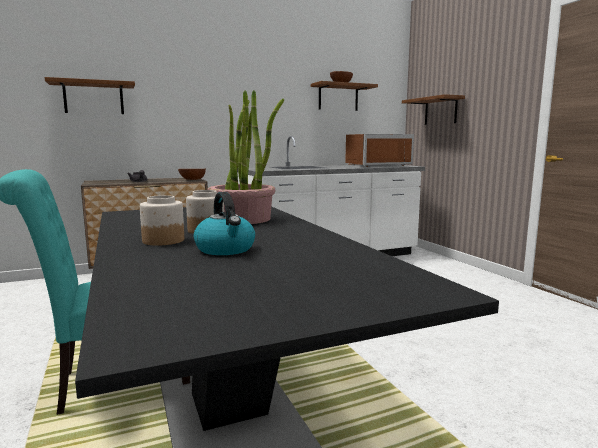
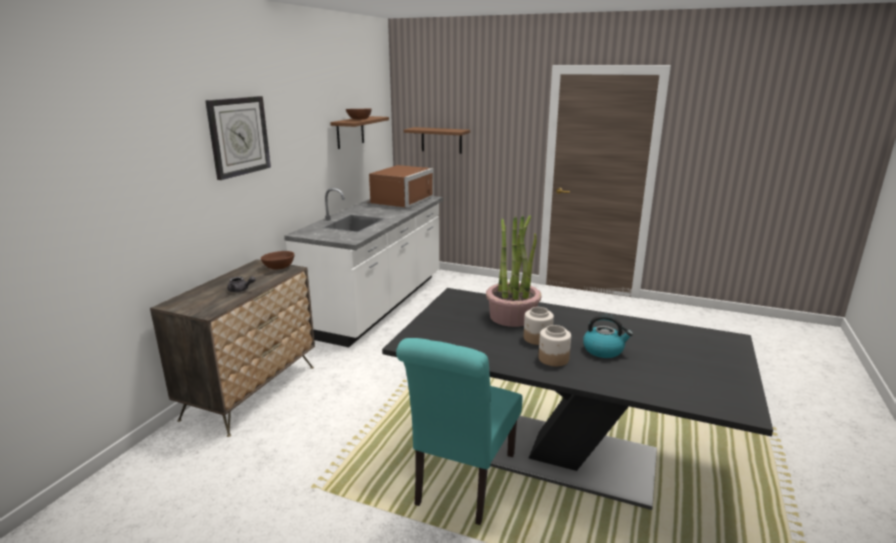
camera: 45 degrees left, 10 degrees up
brown shelf [45,77,135,114] -> none
none -> wall clock [205,96,271,180]

